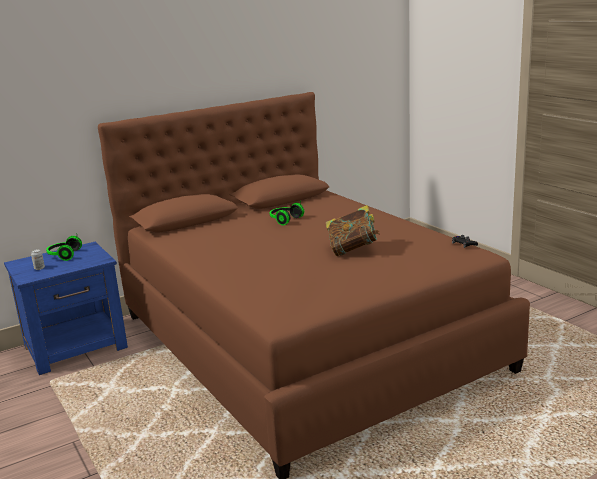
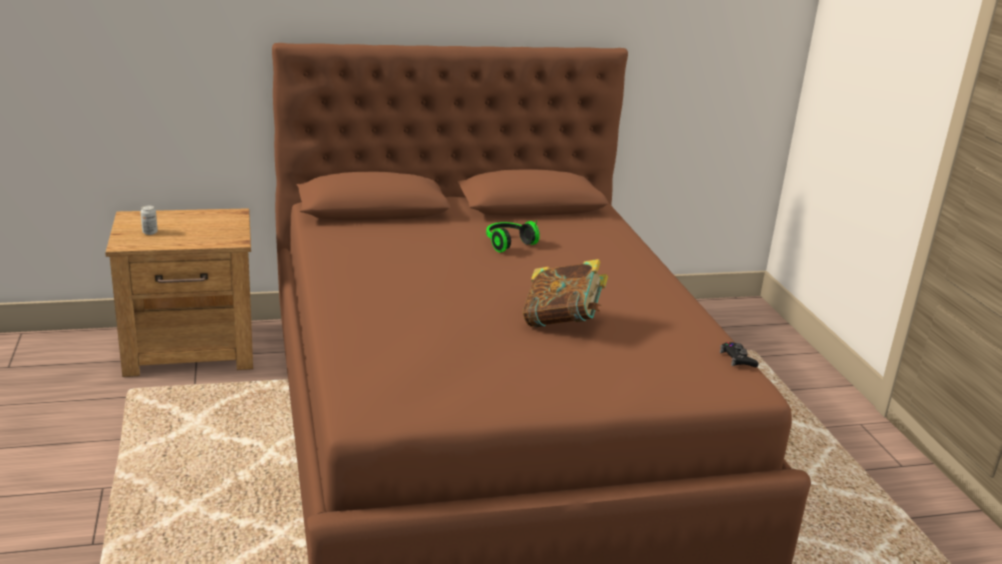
camera: 15 degrees right, 5 degrees up
blue nightstand [4,242,128,375] -> brown nightstand [105,208,253,377]
headphones [46,236,82,261] -> none

